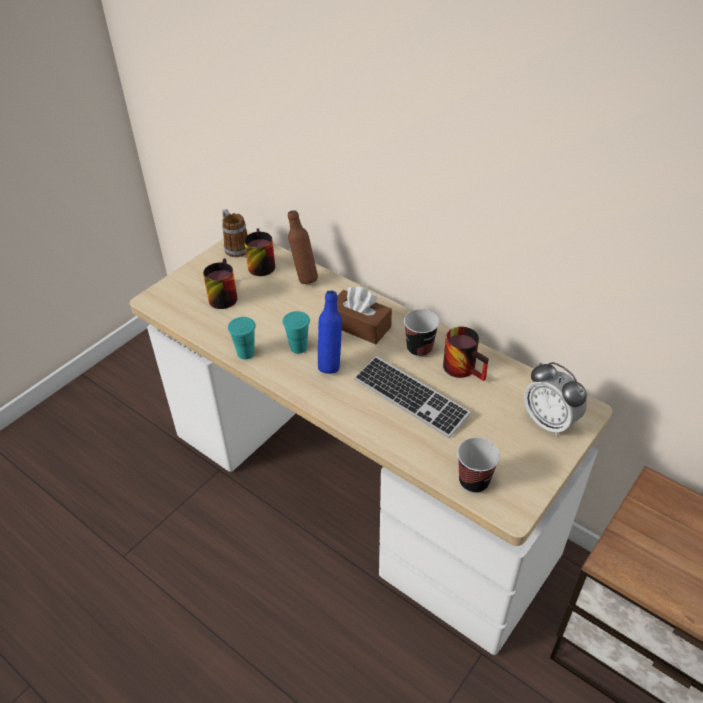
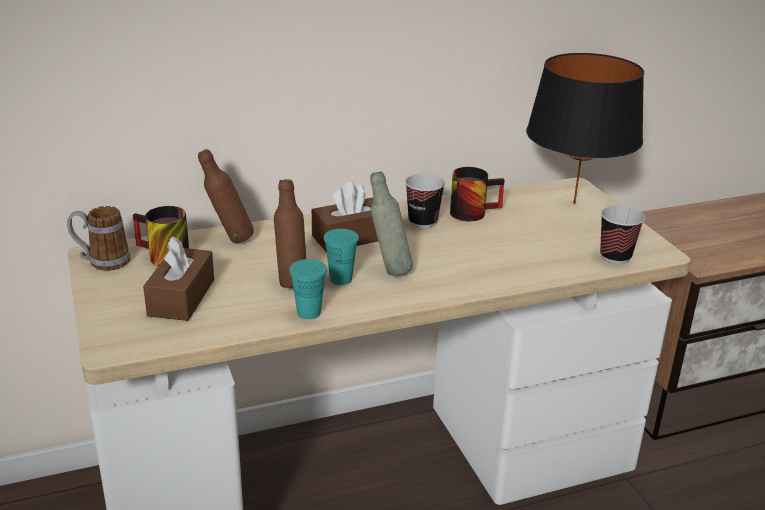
camera: 60 degrees left, 15 degrees down
mug [203,258,237,309] -> brown tissue box [143,237,214,321]
blue bottle [318,290,342,374] -> grey bottle [370,172,413,276]
keyboard [354,356,471,438] -> none
alarm clock [524,362,587,437] -> black table lamp [526,53,644,204]
none -> brown bottle [274,179,306,288]

